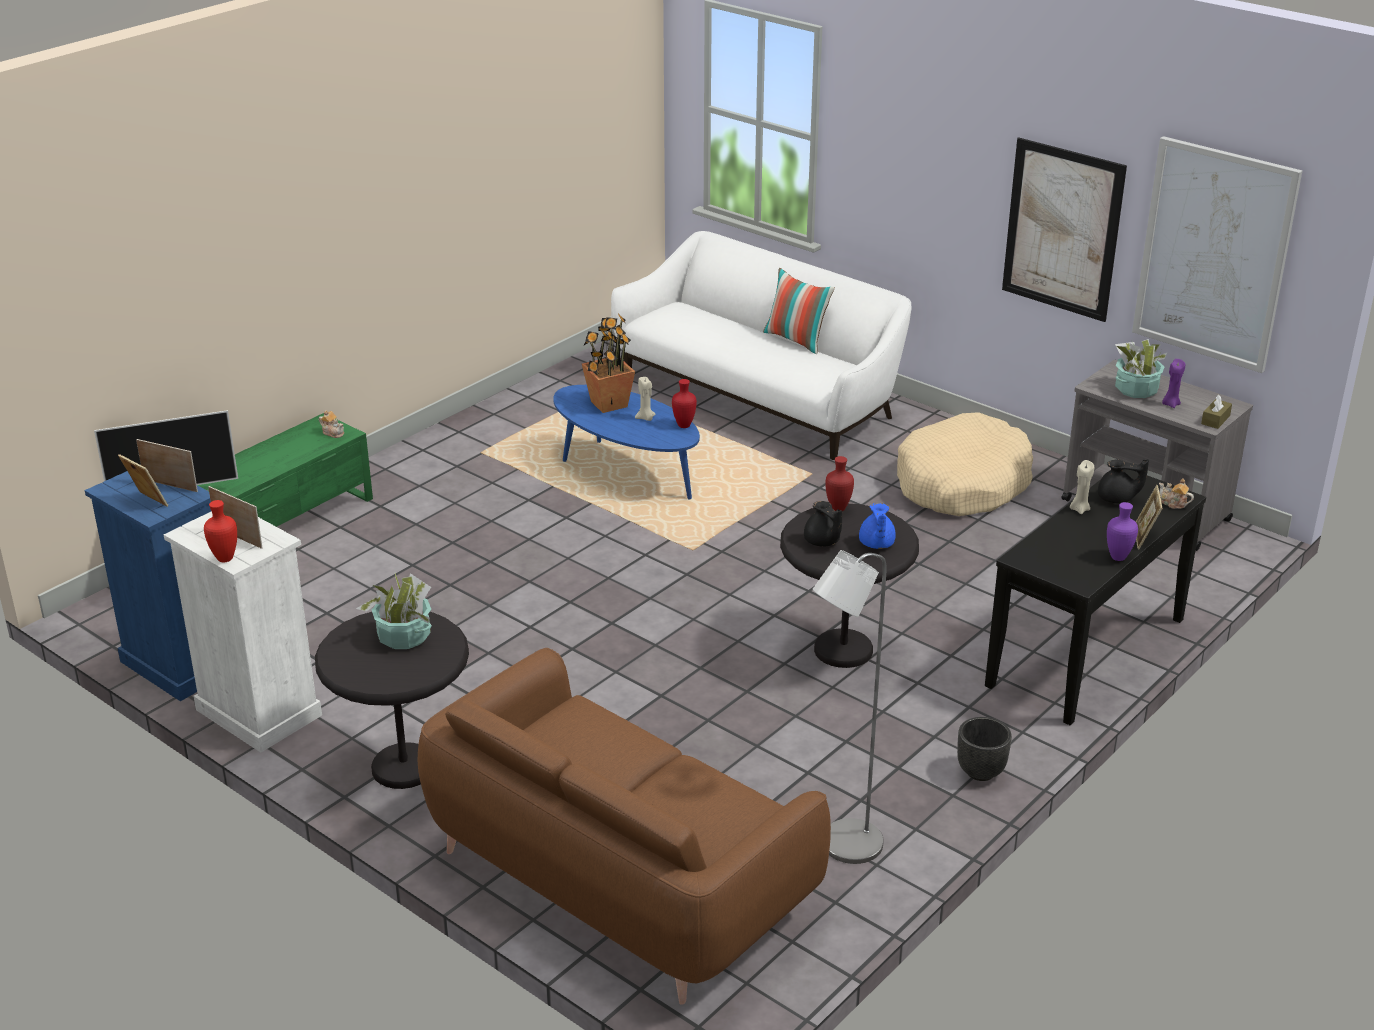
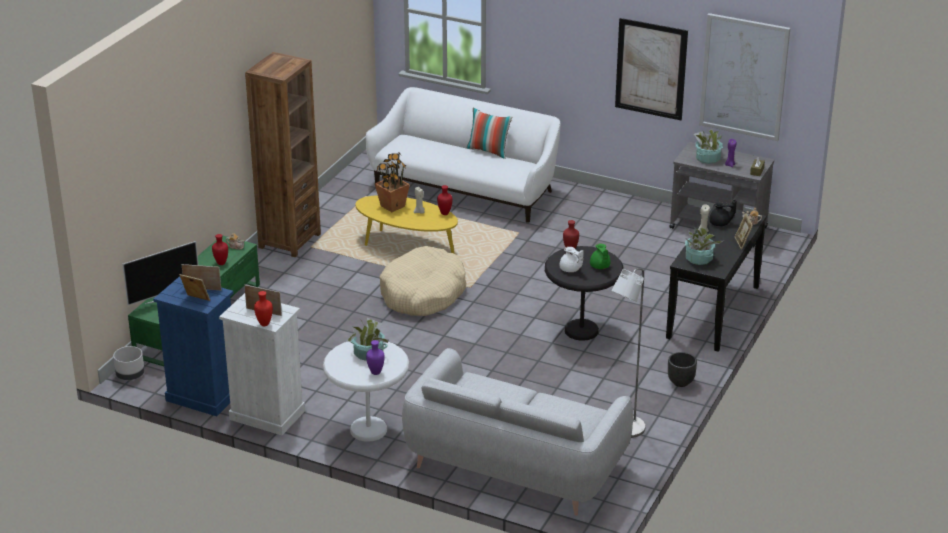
camera: 15 degrees left, 0 degrees up
black side table [315,612,469,789] -> white side table [323,342,409,442]
brown sofa [418,648,831,1005] -> grey sofa [402,348,633,516]
blue coffee table [553,385,700,500] -> yellow coffee table [356,195,458,254]
black teapot [804,501,842,547] -> white teapot [560,247,583,272]
blue teapot [859,503,896,549] -> green teapot [590,244,611,269]
beige dog bed [897,412,1033,516] -> beige dog bed moved to [380,246,466,316]
purple vase [1107,502,1138,561] -> purple vase moved to [366,340,385,375]
none -> grey planter [113,346,145,380]
none -> red vase [212,234,228,265]
none -> brown bookcase [245,52,321,257]
none -> potted plant [684,228,723,265]

